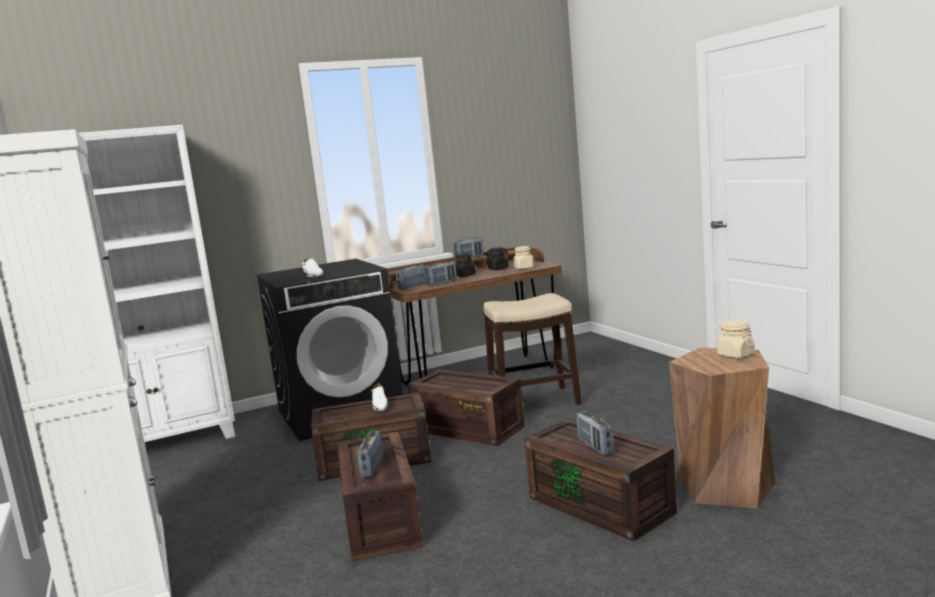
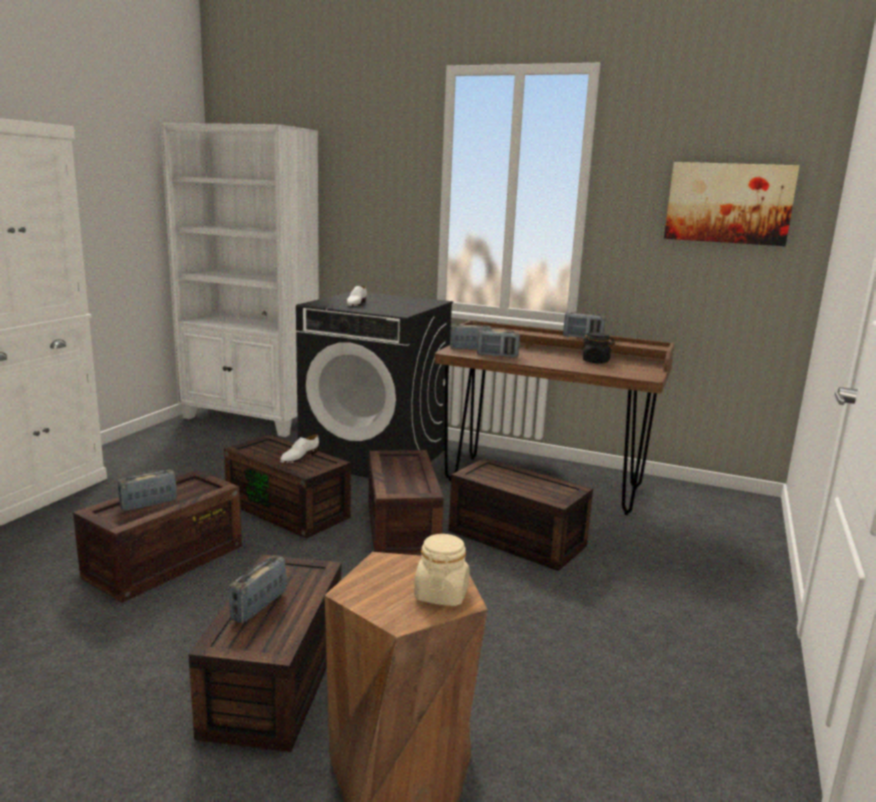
camera: 45 degrees right, 5 degrees up
black jar [455,253,476,277] -> none
stool [483,293,582,405] -> brown storage box [449,458,593,571]
beige jar [513,246,534,269] -> none
none -> picture [664,162,800,246]

